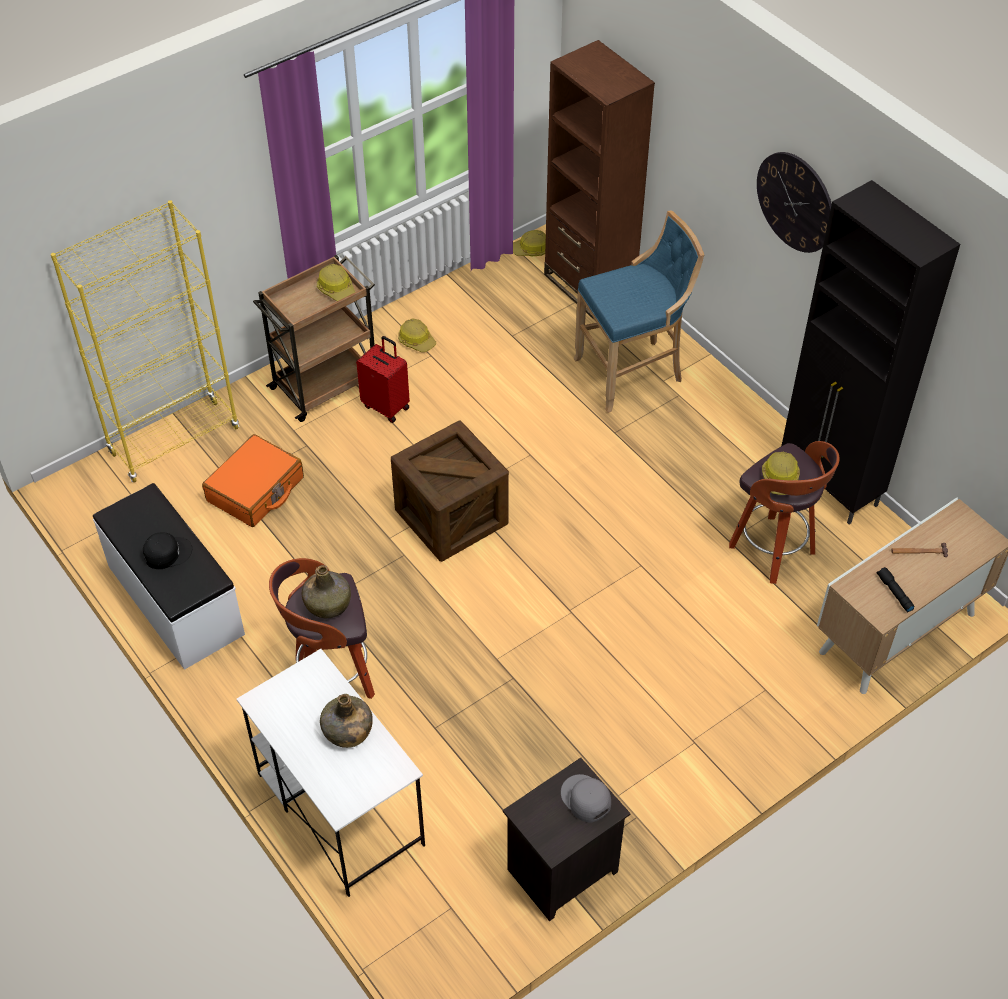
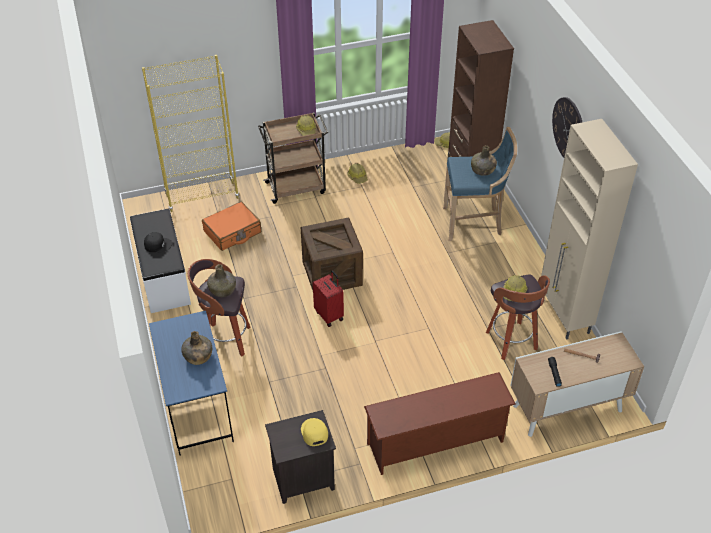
camera: 20 degrees right, 5 degrees down
white desk [237,649,425,897] -> blue desk [149,311,234,456]
red suitcase [356,336,410,423] -> red suitcase moved to [313,270,344,327]
grey cap [561,774,611,822] -> yellow cap [301,418,328,446]
black cabinet [781,180,960,524] -> beige cabinet [541,119,638,340]
none -> brown shoe rack [364,372,516,475]
none -> green bottle [471,145,497,176]

